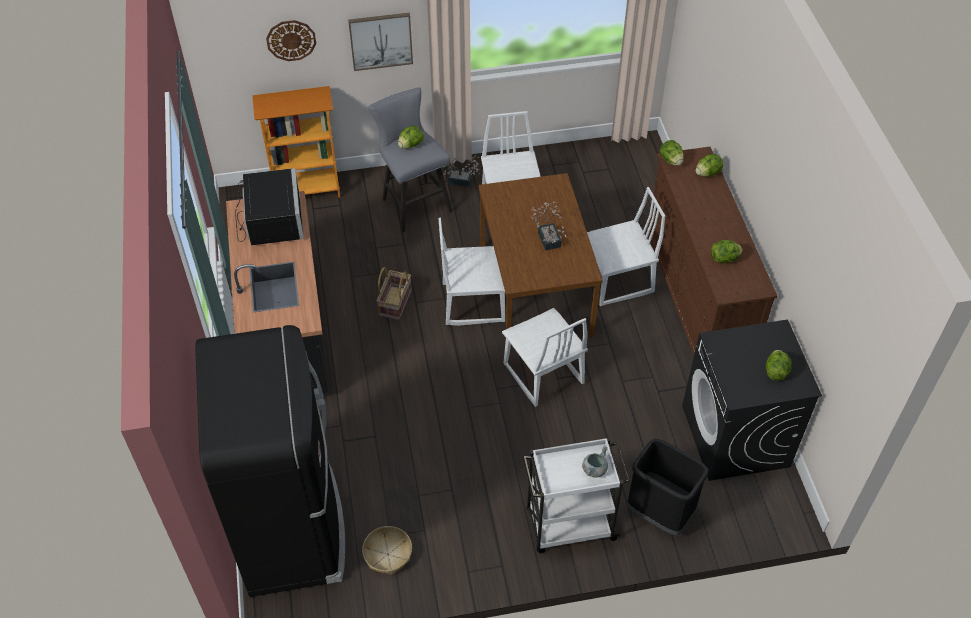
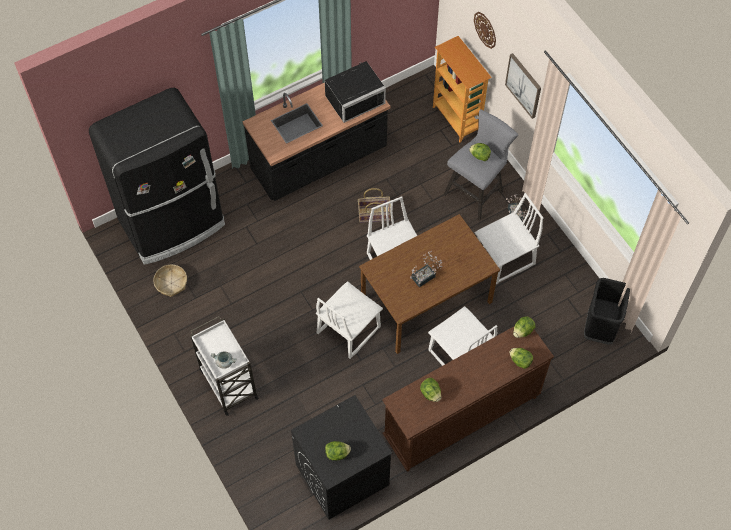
camera: 70 degrees right, 10 degrees up
black trash can [627,438,708,535] -> black trash can moved to [584,278,630,345]

